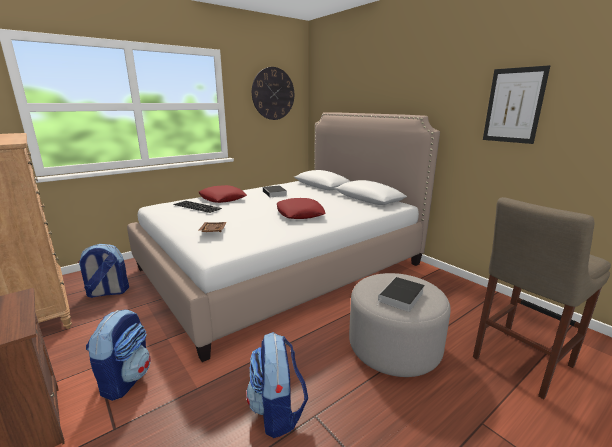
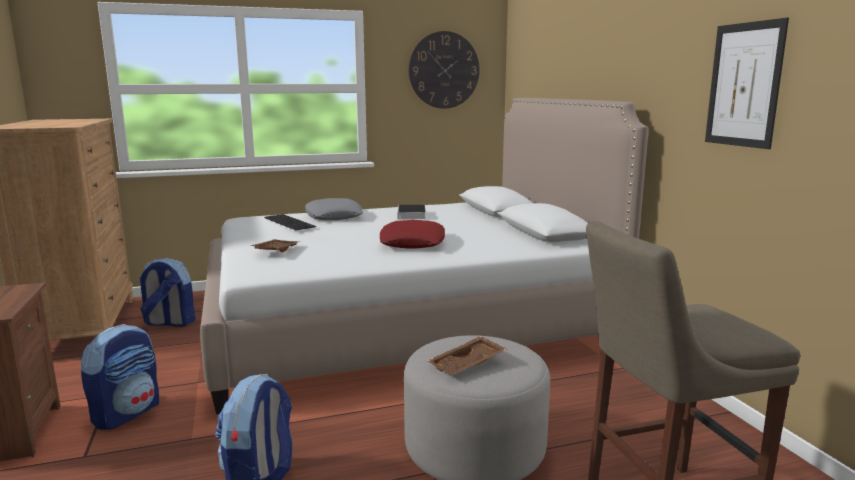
camera: 20 degrees right, 5 degrees down
red pillow [198,185,247,203] -> grey pillow [305,198,363,220]
book [376,277,425,312] -> brown tray [428,336,506,375]

